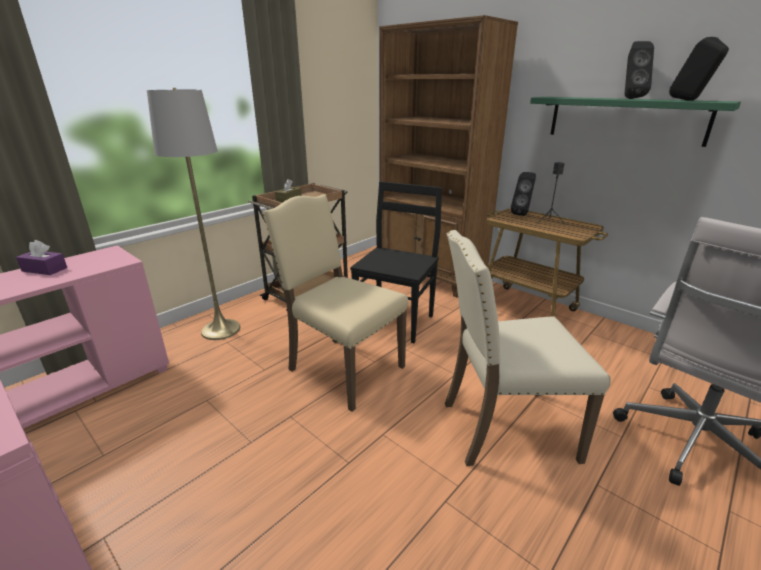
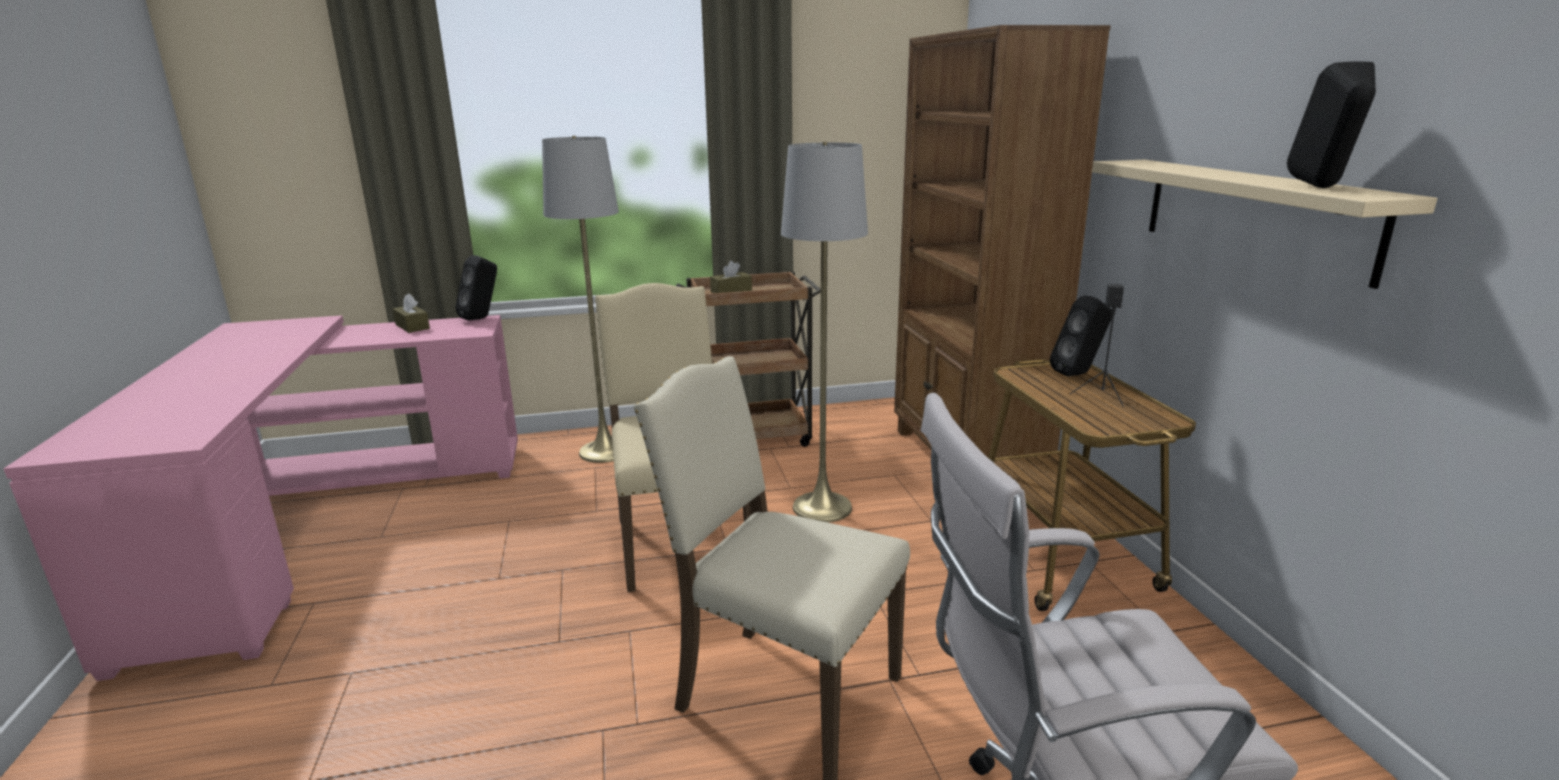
camera: 35 degrees right, 5 degrees down
purple tissue box [16,240,67,275] -> brown tissue box [393,294,430,333]
black chair [350,181,442,343] -> grey floor lamp [781,142,868,522]
green shelf [530,97,741,147] -> beige shelf [1092,160,1437,289]
black speaker [625,41,654,99] -> black speaker moved to [455,255,497,321]

